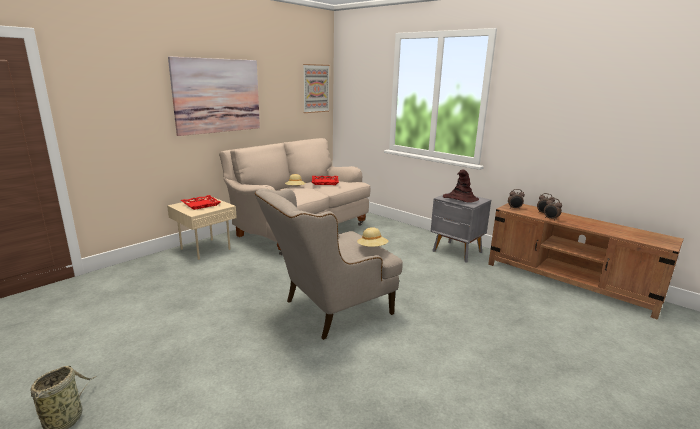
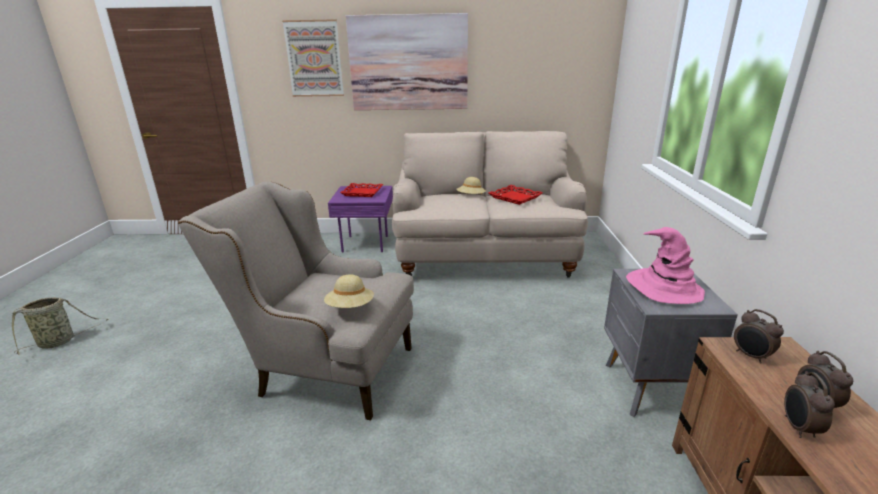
camera: 50 degrees right, 5 degrees up
beige side table [167,197,237,260] -> purple side table [328,186,393,252]
picture [303,64,330,113] -> picture moved to [282,19,344,97]
brown hat [443,169,479,203] -> pink hat [626,227,705,304]

